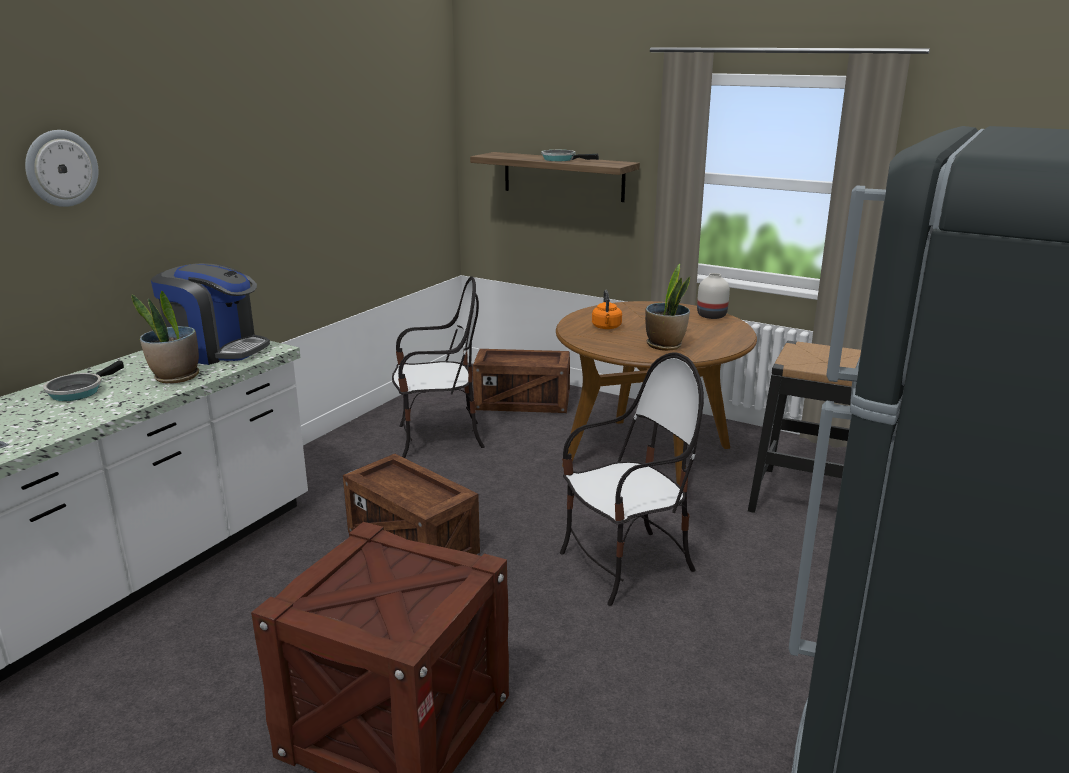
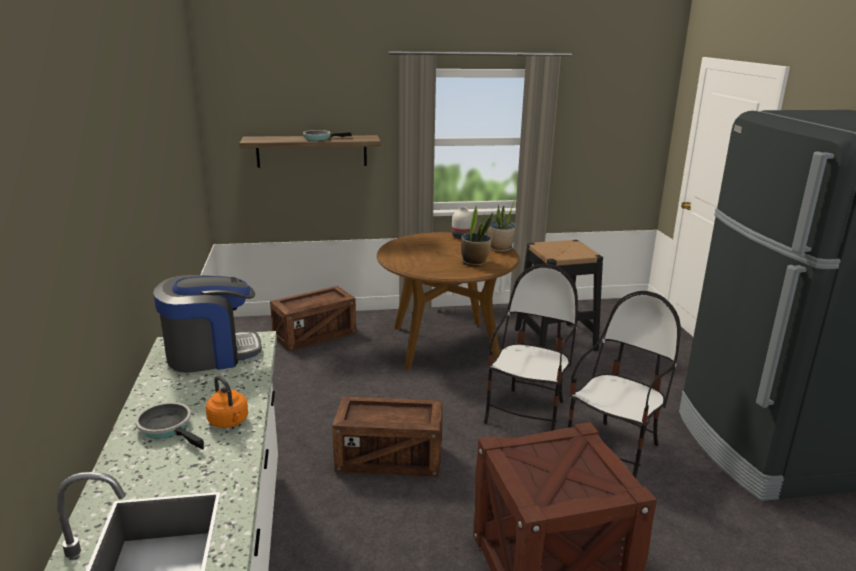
camera: 40 degrees left, 0 degrees up
wall clock [25,130,98,207] -> none
frying pan [43,360,124,401] -> frying pan turned 150 degrees clockwise [135,402,204,450]
potted plant [131,291,199,384] -> potted plant moved to [488,200,516,252]
chair [392,276,485,458] -> chair moved to [568,291,681,478]
orange kettle [592,290,622,329] -> orange kettle moved to [206,375,248,428]

